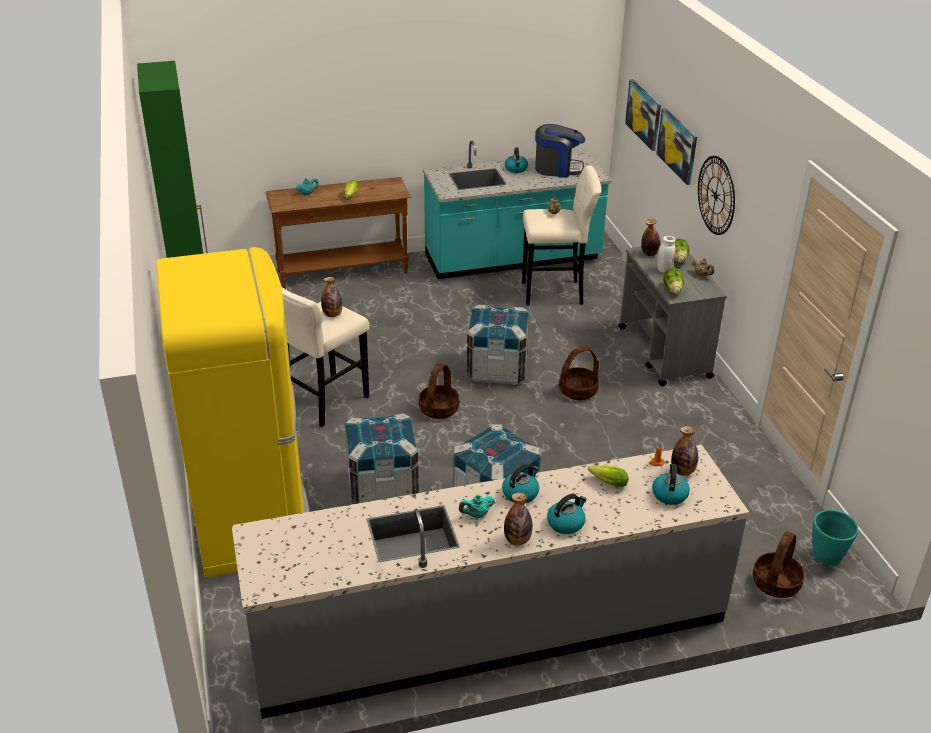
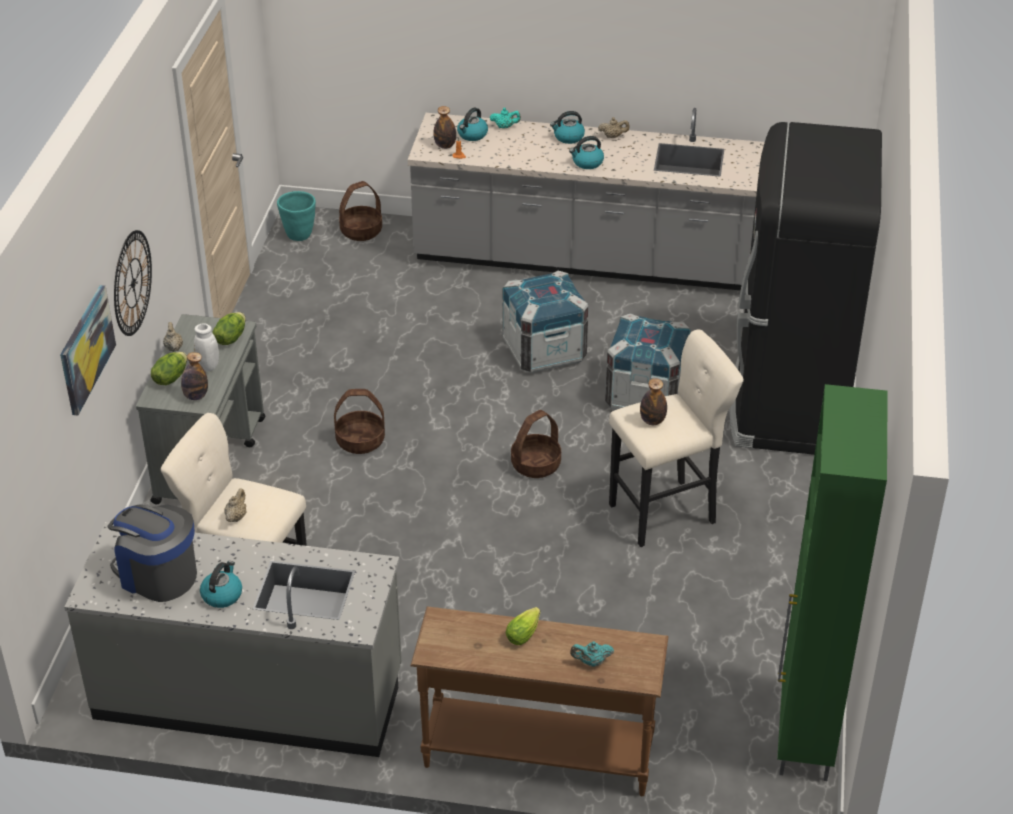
camera: 155 degrees left, 5 degrees up
yellow fridge [156,247,309,578] -> black fridge [729,122,882,455]
turquoise counter [423,140,612,279] -> grey counter [64,522,402,757]
turquoise teapot [459,495,495,518] -> turquoise teapot moved to [490,108,521,129]
crate [466,305,529,385] -> none
bottle [504,493,533,545] -> beige teapot [598,117,630,138]
lettuce [588,465,629,487] -> none
picture [625,79,661,151] -> none

